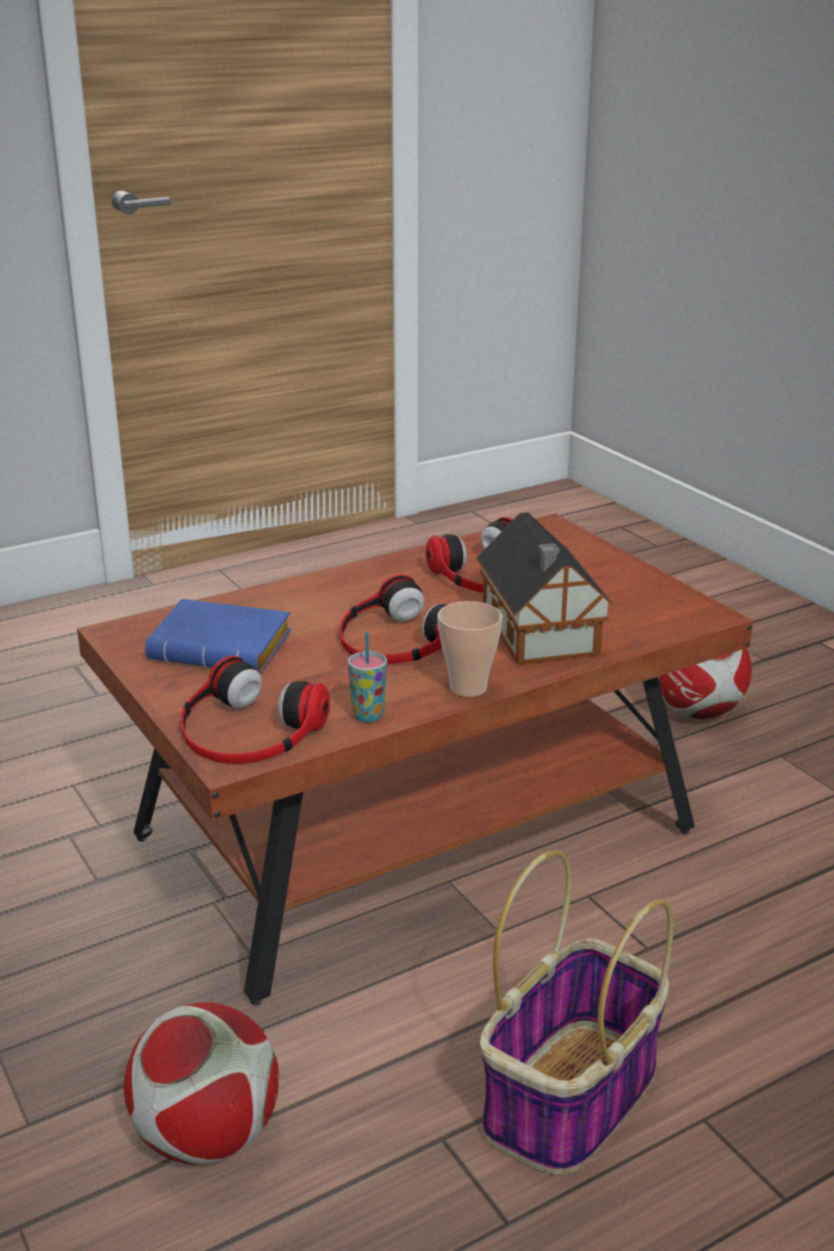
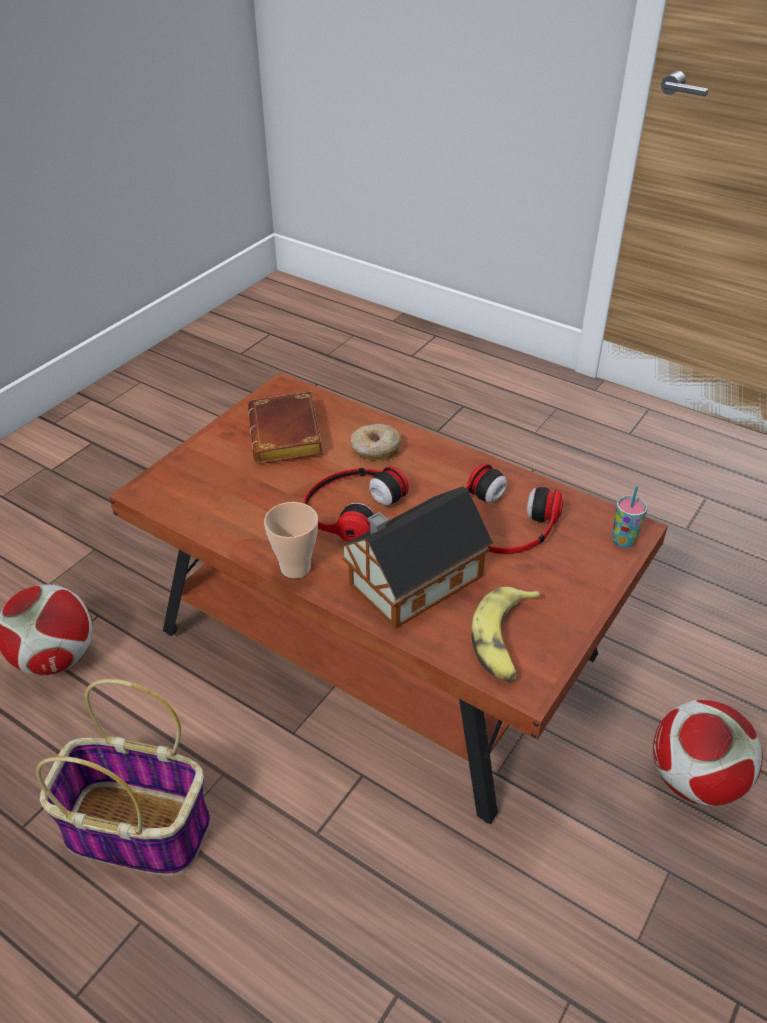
camera: 65 degrees right, 15 degrees up
blue book [145,599,291,673] -> brown book [248,392,323,464]
headphones [180,656,330,764] -> none
cup [348,631,387,722] -> cup moved to [612,486,647,548]
none -> donut [351,424,402,461]
none -> banana [471,587,541,682]

